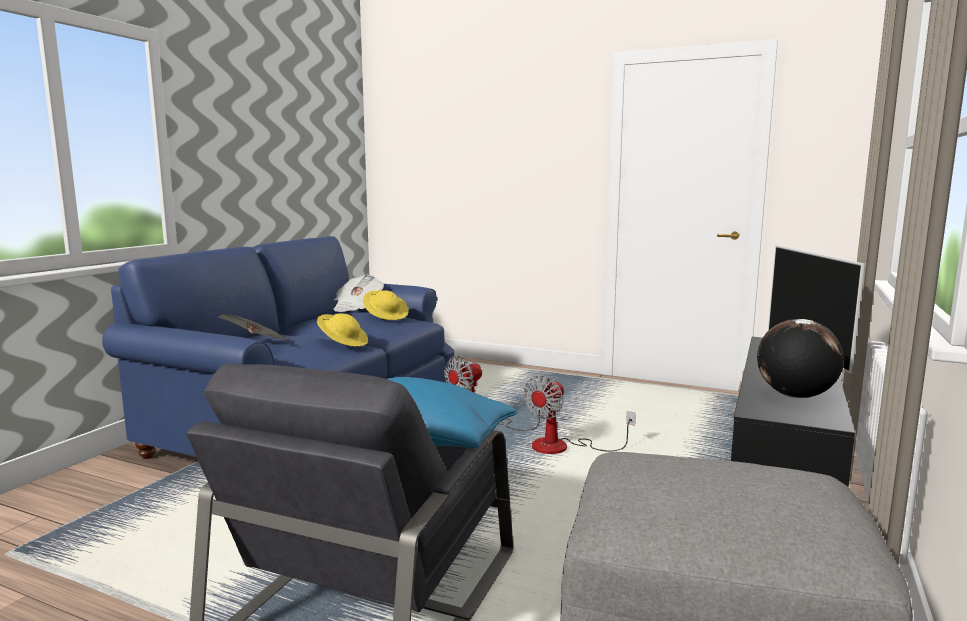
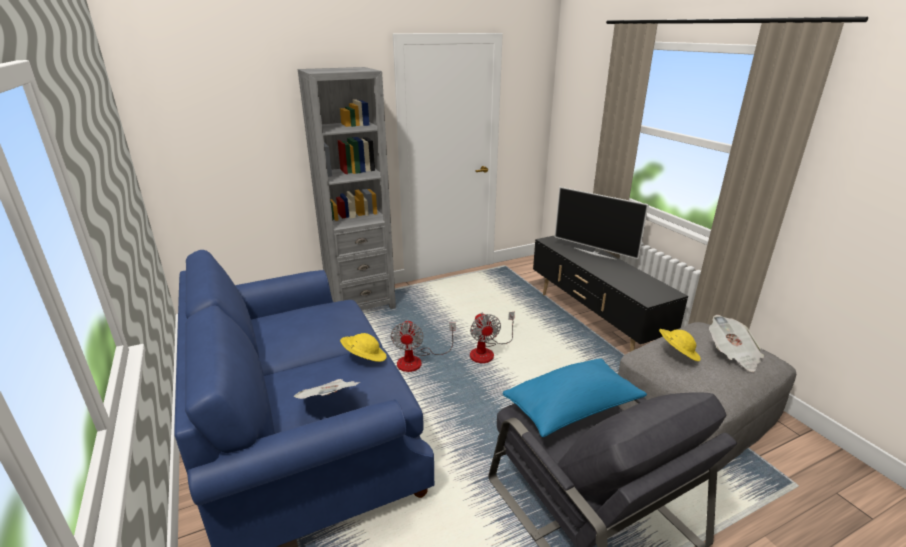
camera: 50 degrees left, 15 degrees up
newspaper [333,275,384,312] -> newspaper moved to [709,315,764,372]
yellow hat [363,290,409,320] -> yellow hat moved to [659,329,701,361]
globe [757,319,844,398] -> none
none -> grey bookcase [298,67,396,310]

